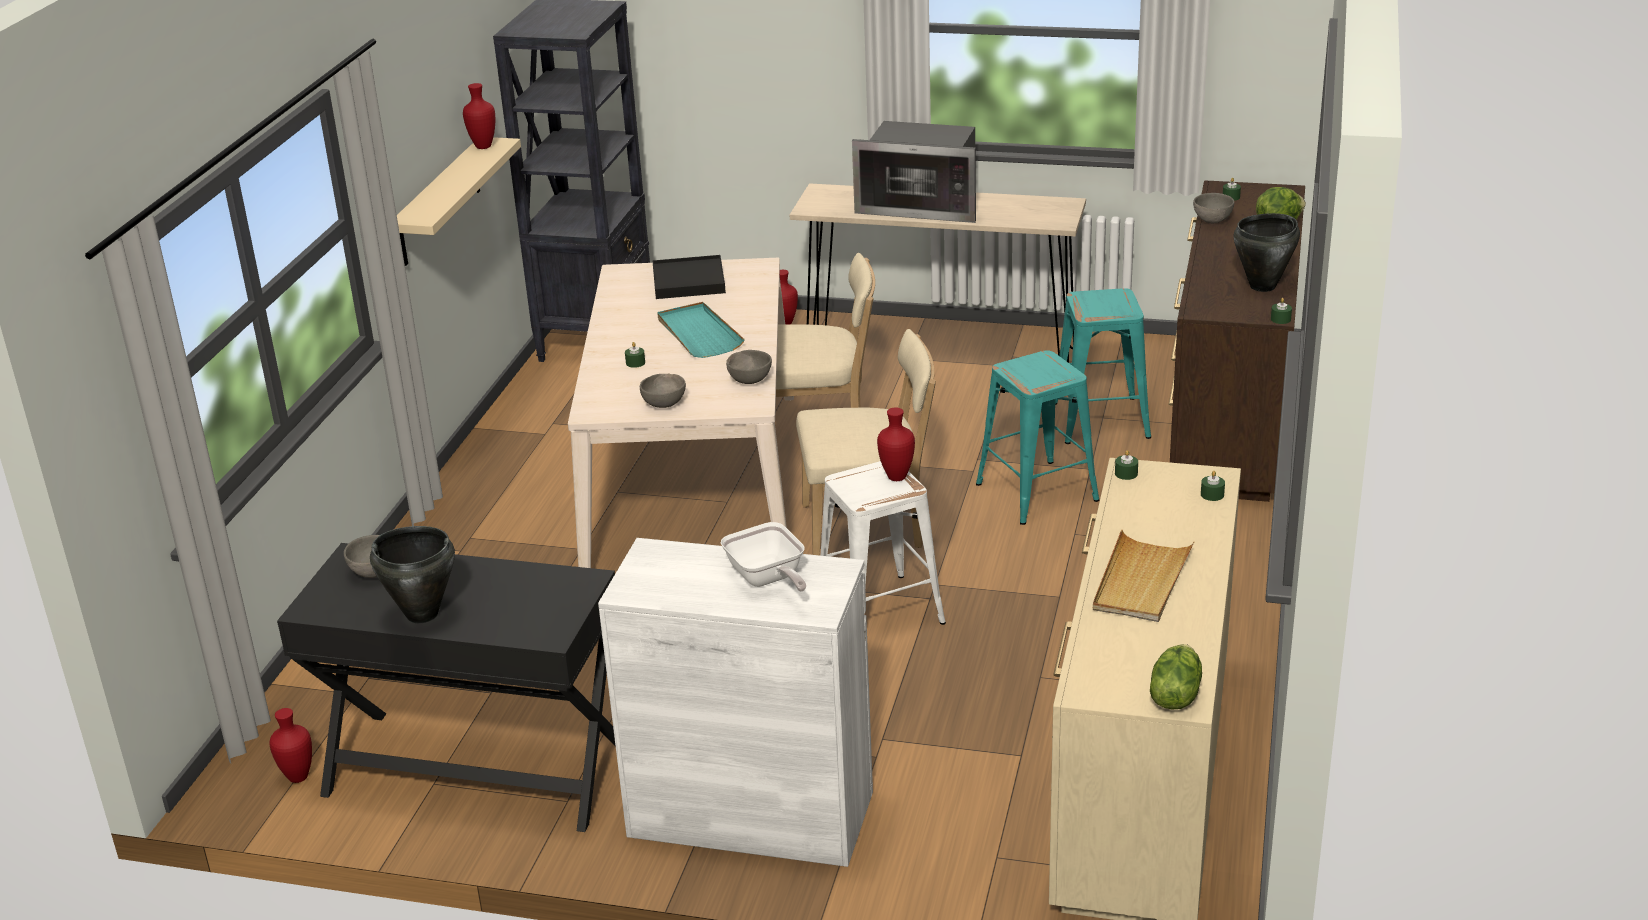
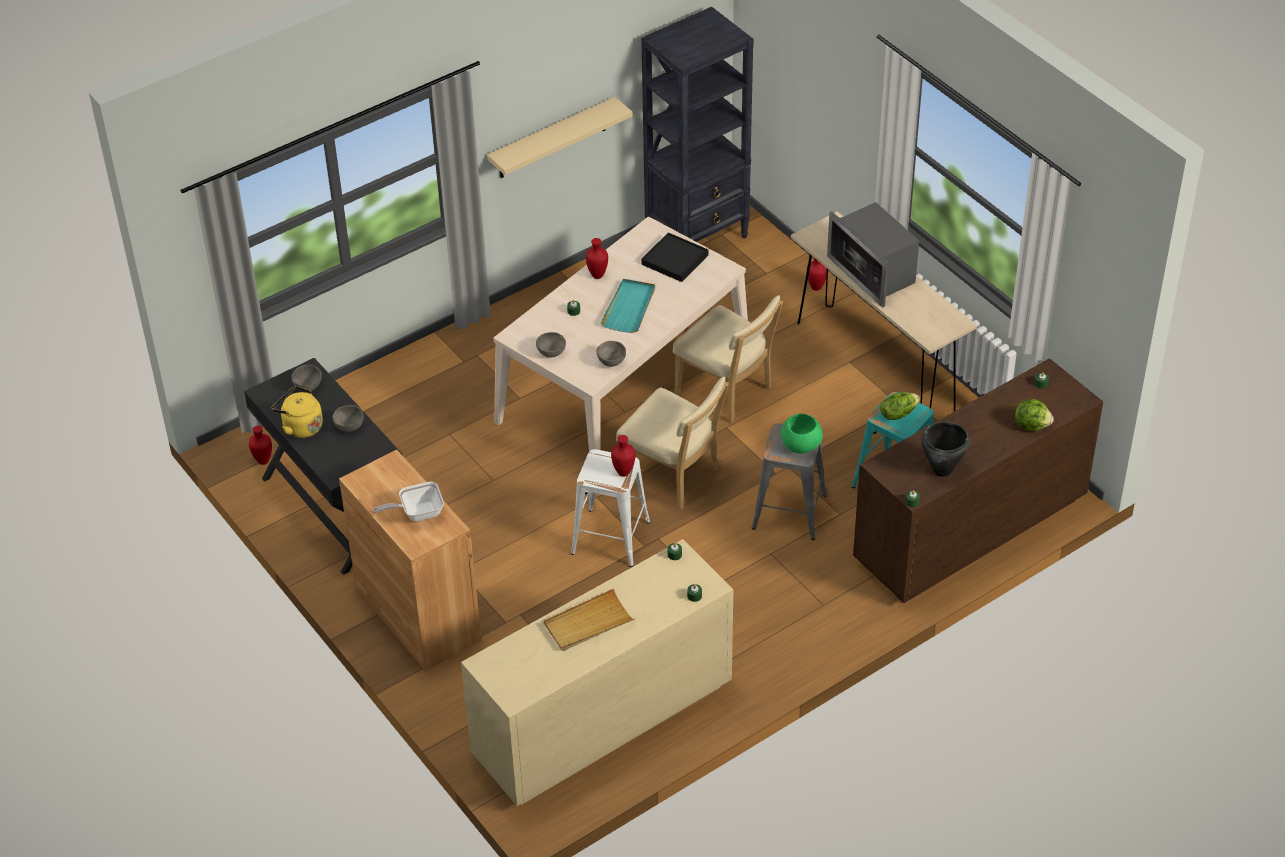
camera: 40 degrees right, 15 degrees up
black cooking pot [370,526,455,623] -> yellow kettle [272,386,323,438]
red vase [463,83,495,149] -> red vase moved to [586,238,608,279]
white cabinet [598,538,873,867] -> brown cabinet [339,449,481,671]
frying pan [721,522,806,592] -> frying pan turned 60 degrees clockwise [373,482,444,521]
turquoise stool [976,350,1099,525] -> grey stool [752,423,827,540]
lettuce [1150,644,1202,710] -> lettuce moved to [880,392,920,420]
grey bowl [1193,193,1234,223] -> grey bowl moved to [332,405,364,432]
none -> green bowl [781,414,822,454]

